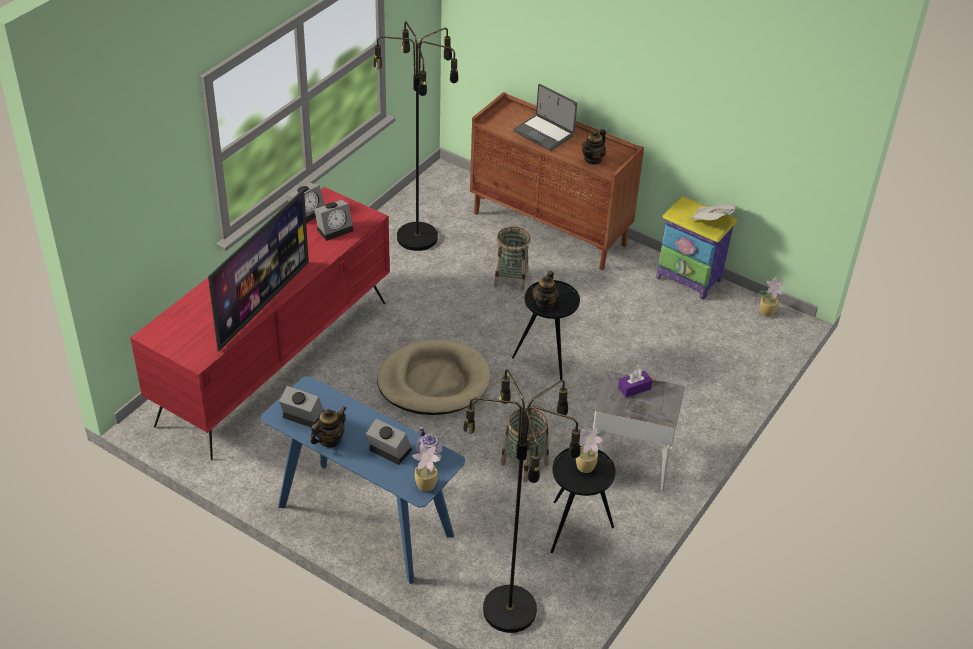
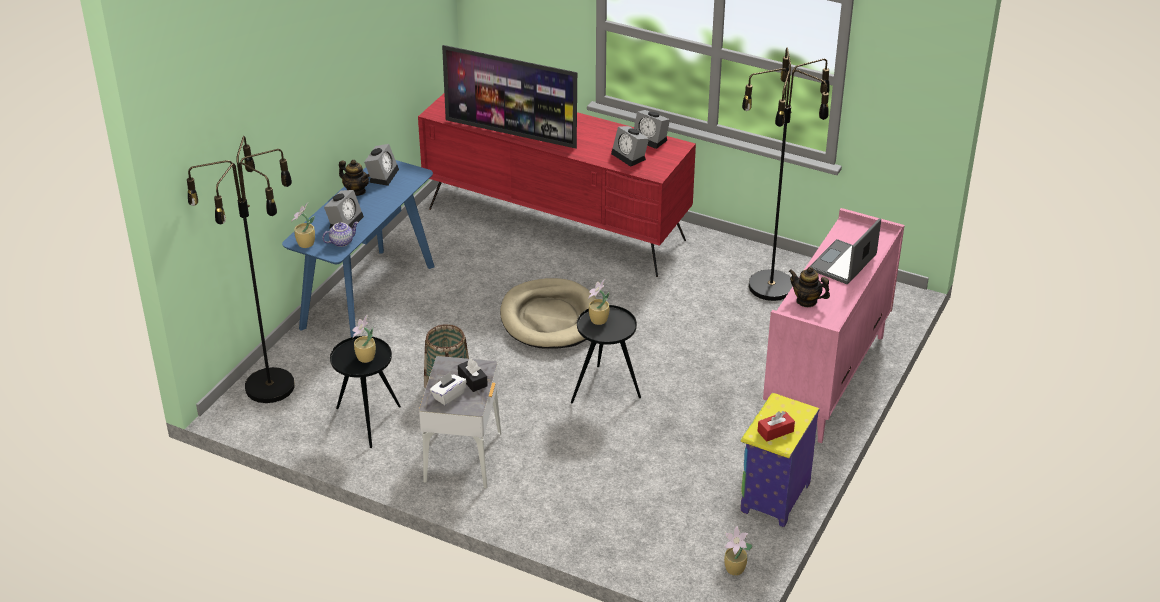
camera: 85 degrees right, 5 degrees down
brown cabinet [470,92,644,270] -> pink cabinet [763,208,905,443]
basket [494,227,531,290] -> none
teapot [532,271,560,310] -> potted plant [588,279,609,325]
purple tissue box [618,369,653,397] -> black tissue box [458,359,488,392]
newspaper [690,204,737,220] -> red tissue box [757,411,795,442]
none -> white tissue box [430,372,466,405]

